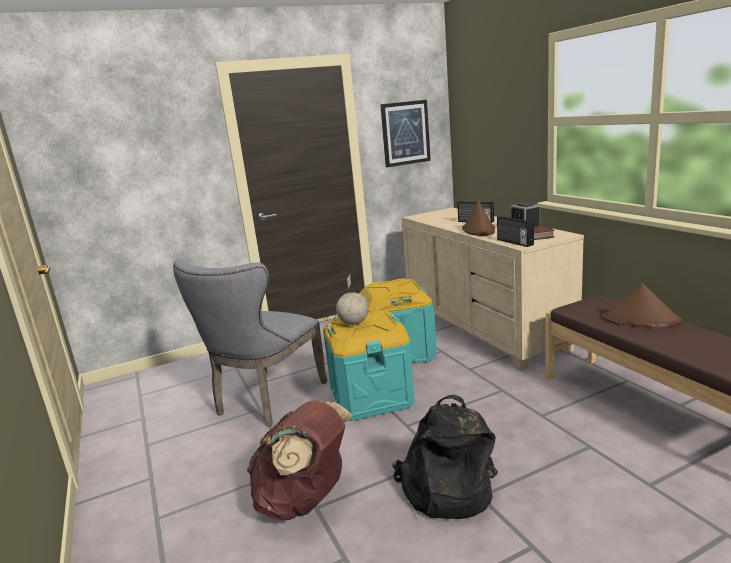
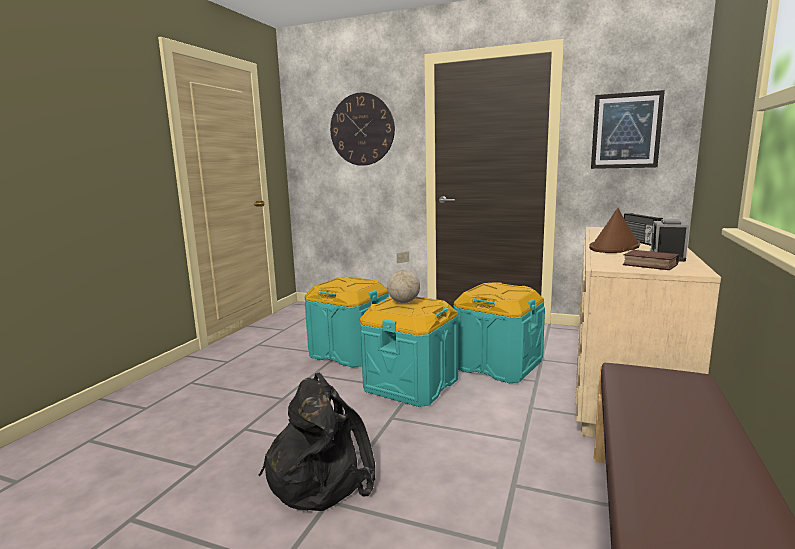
camera: 45 degrees right, 5 degrees down
grey chair [173,259,327,427] -> turquoise storage box [305,277,389,367]
brown backpack [247,400,353,521] -> none
radio [497,216,534,247] -> none
brown hat [603,283,682,328] -> none
none -> wall clock [330,92,395,166]

